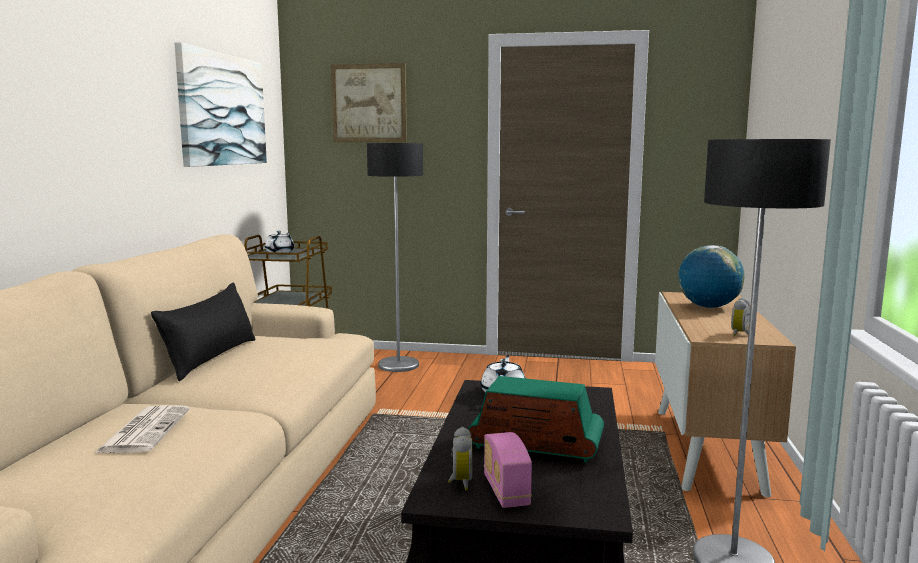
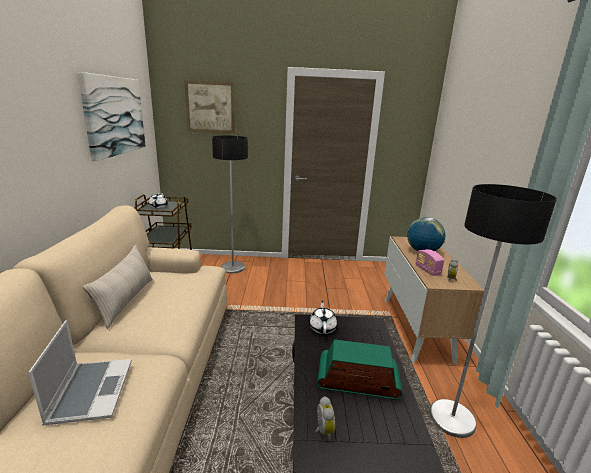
camera: 10 degrees left, 10 degrees up
newspaper [95,405,190,453] -> laptop [28,320,132,426]
black pillow [151,283,256,381] -> beige pillow [83,245,153,329]
radio [484,432,532,508] -> radio moved to [416,249,444,276]

